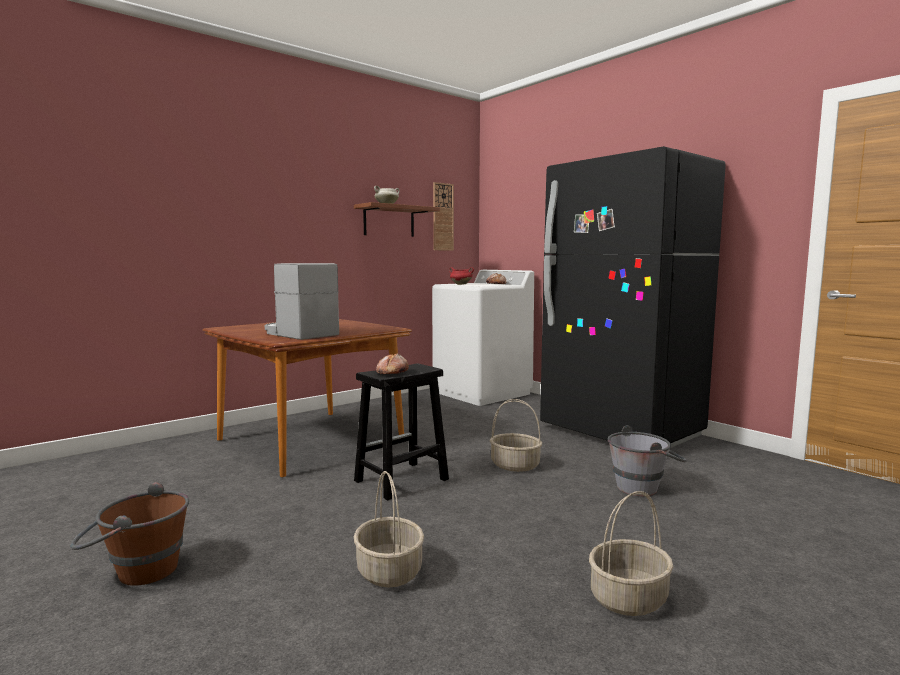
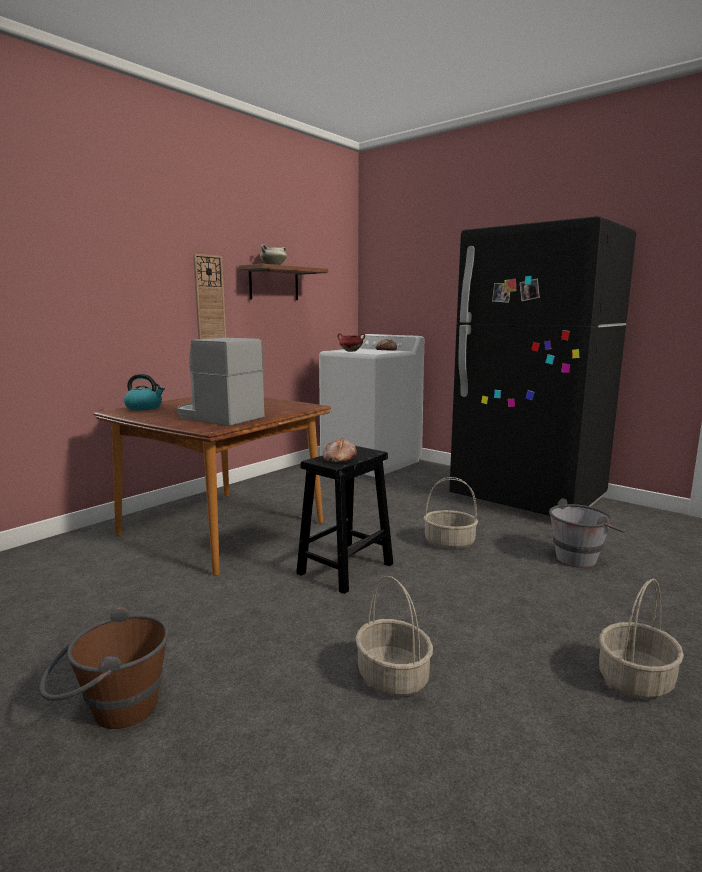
camera: 10 degrees left, 5 degrees up
wall clock [433,182,454,251] -> wall clock moved to [193,254,226,339]
none -> kettle [124,374,165,411]

